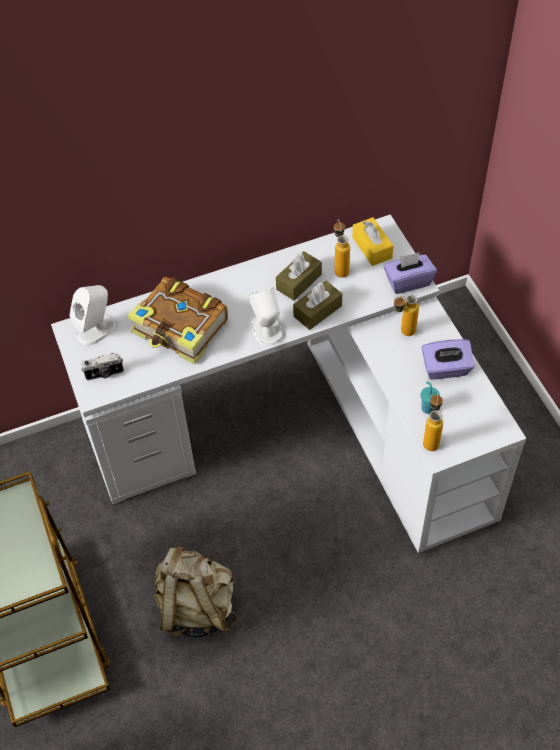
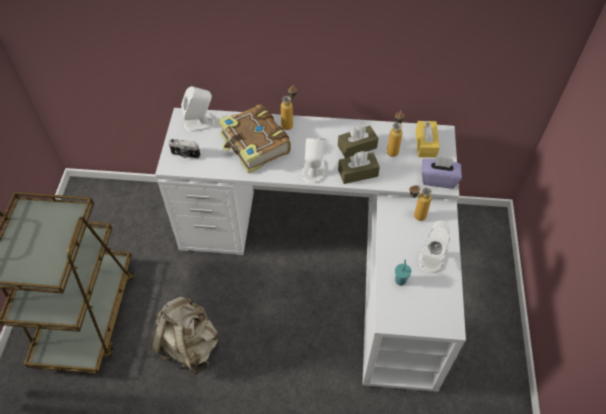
camera: 25 degrees right, 0 degrees up
purple tissue box [421,339,475,379] -> white speaker [419,220,450,273]
bottle [423,393,443,451] -> bottle moved to [281,85,297,130]

